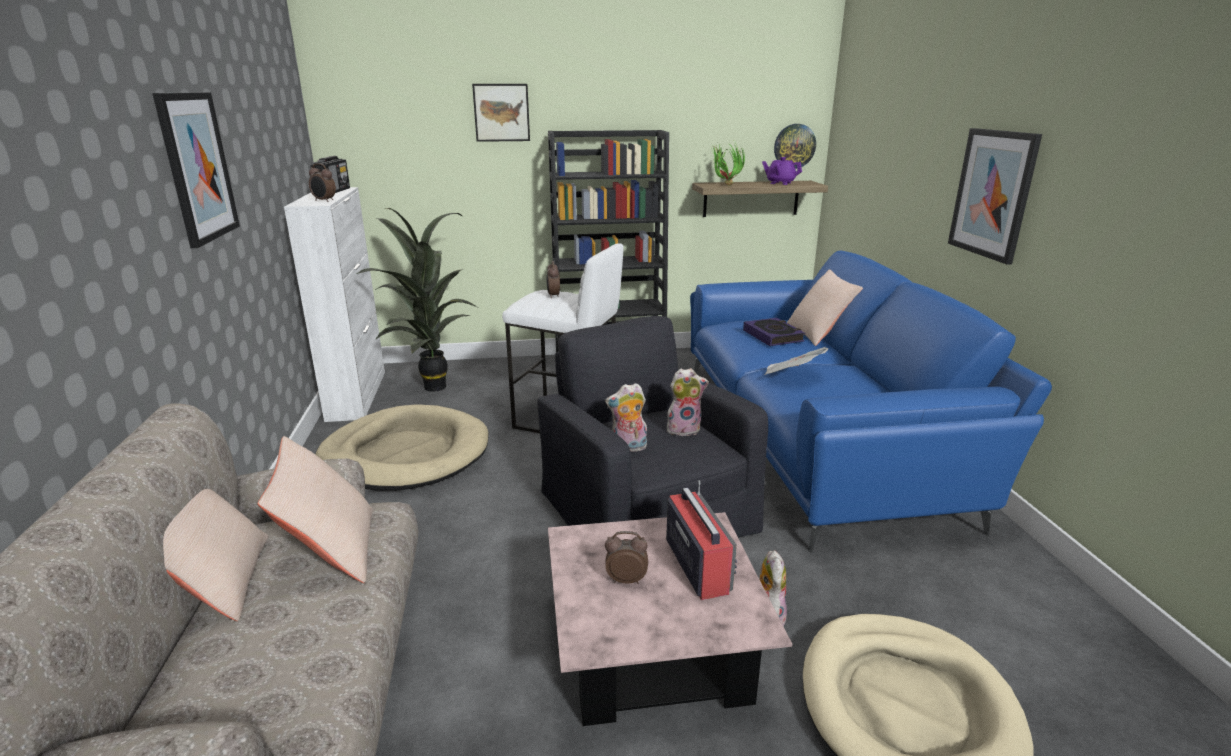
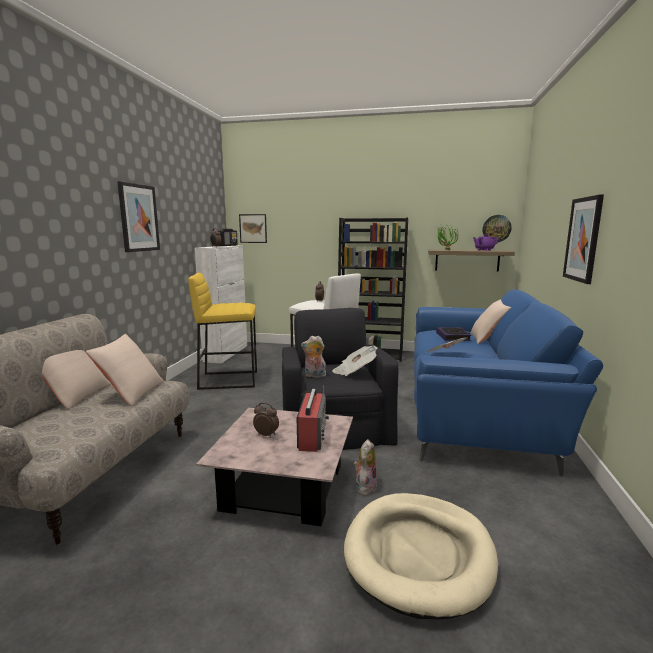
camera: 20 degrees right, 10 degrees down
beige dog bed [315,404,488,491] -> yellow stool [188,273,257,390]
potted plant [356,208,477,392] -> none
picture [472,84,530,142] -> picture moved to [239,214,267,243]
plush toy [667,368,709,436] -> newspaper [332,346,378,376]

